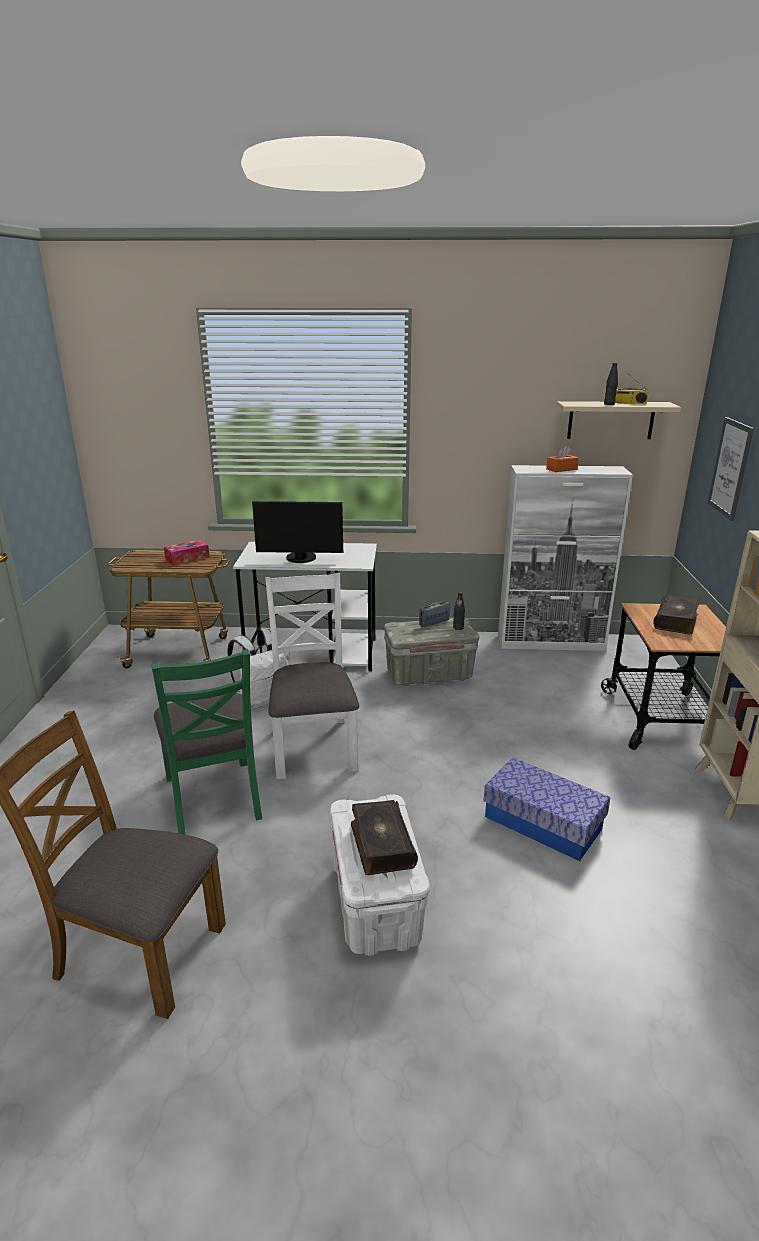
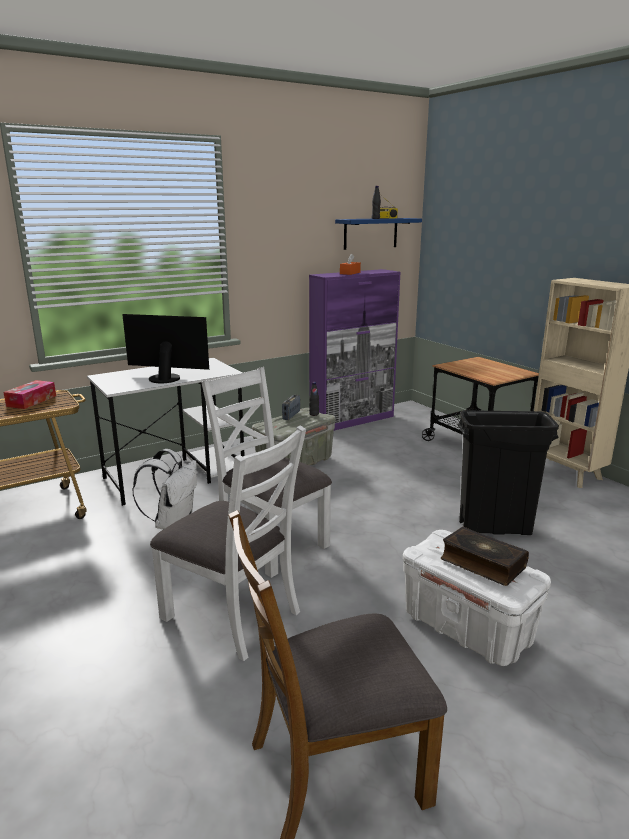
camera: 35 degrees left, 5 degrees down
green chair [151,649,262,835] -> white chair [150,425,306,661]
monitor [252,501,343,563] -> monitor turned 135 degrees counterclockwise [122,314,209,383]
storage box [484,757,610,861] -> black trash can [458,410,559,535]
white cabinet [498,465,633,651] -> purple cabinet [309,269,401,431]
beige shelf [557,401,681,439] -> blue shelf [335,218,422,250]
book [653,595,700,634] -> none
picture [708,417,754,521] -> none

